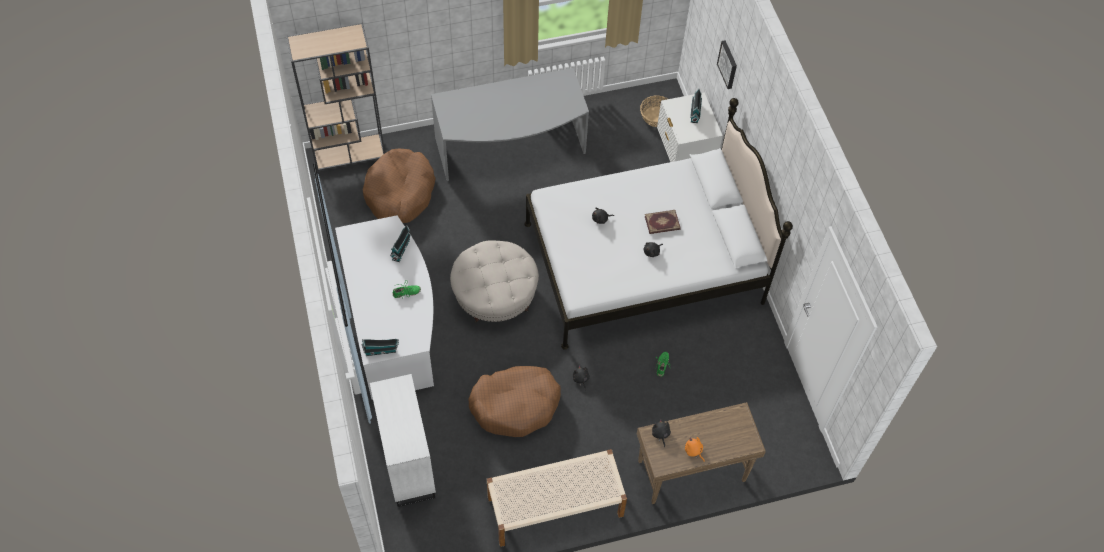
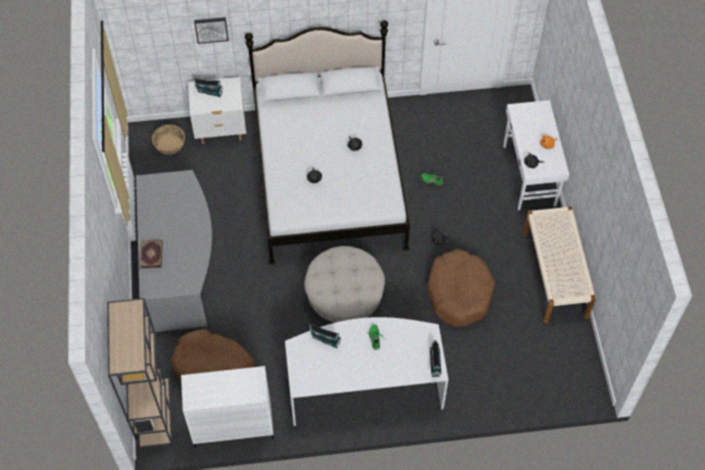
camera: 80 degrees left, 0 degrees up
white dresser [370,374,436,507] -> white dresser moved to [181,366,274,448]
brown console table [637,402,766,504] -> white console table [503,100,569,210]
book [645,210,681,234] -> book moved to [140,240,163,268]

